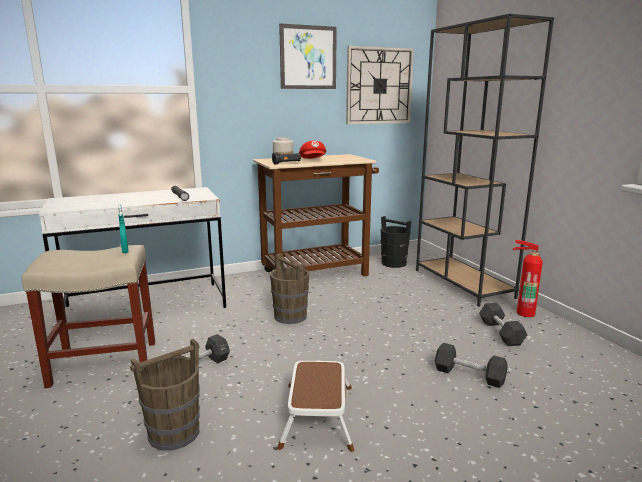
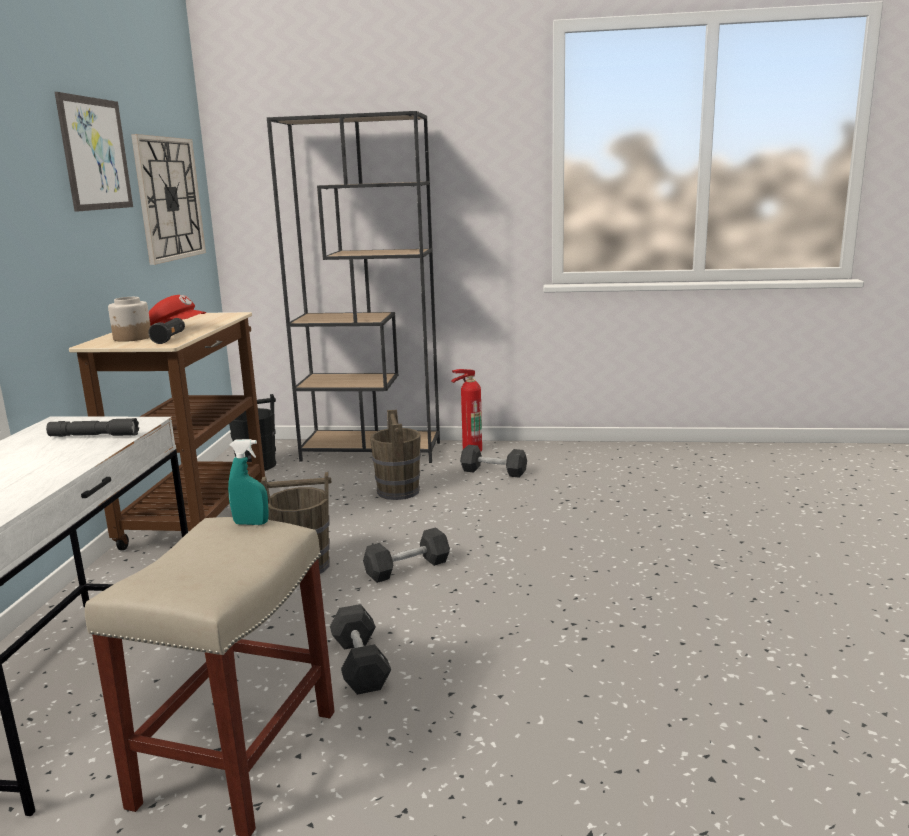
camera: 60 degrees left, 0 degrees up
brown bucket [130,339,200,450] -> brown bucket moved to [370,409,421,500]
brown step ladder [277,361,354,452] -> none
black dumbbell [435,343,507,388] -> black dumbbell moved to [363,527,450,583]

